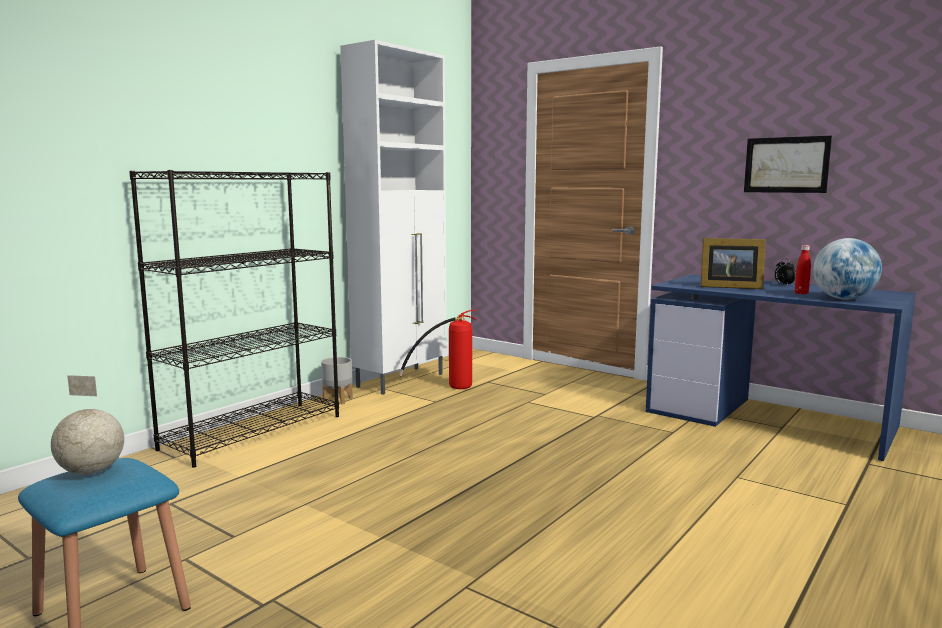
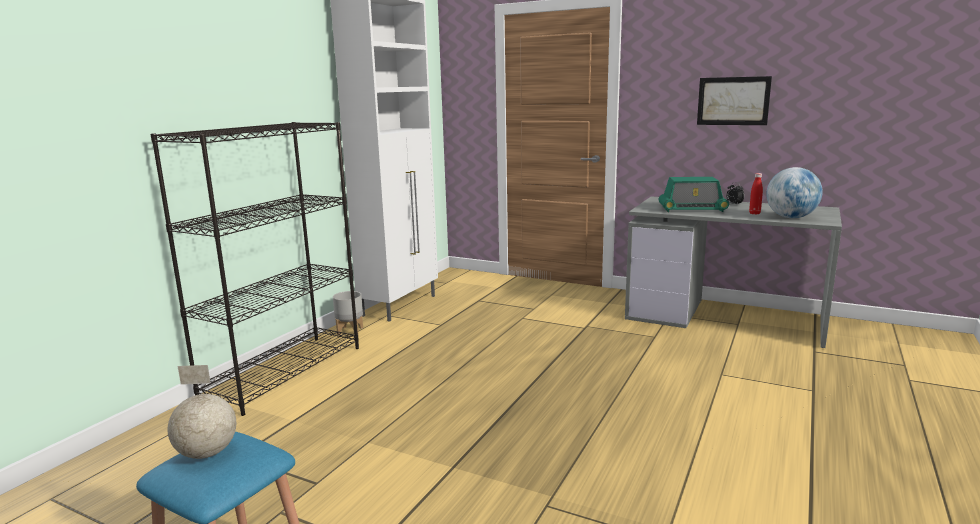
camera: 10 degrees left, 5 degrees up
fire extinguisher [399,310,478,389] -> none
blue desk [646,274,916,461] -> grey desk [625,197,842,348]
picture frame [700,238,766,289] -> radio [658,177,729,212]

